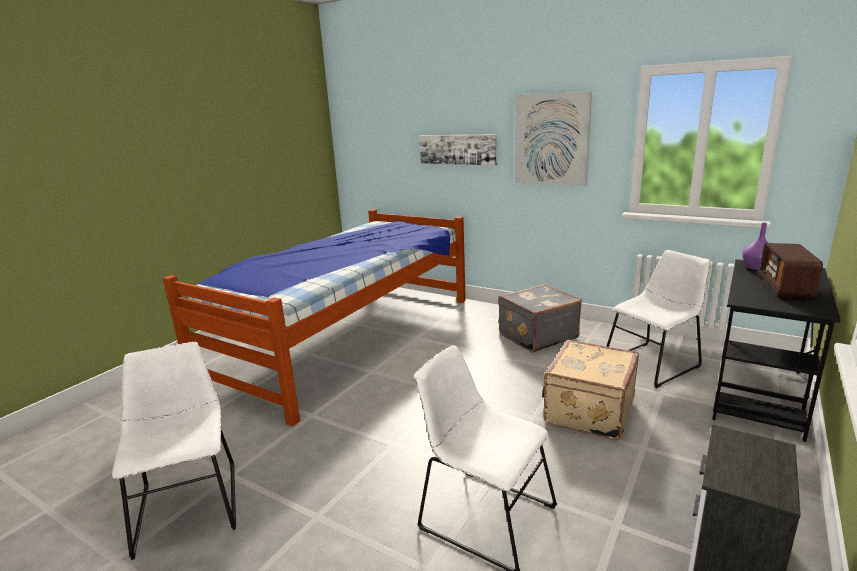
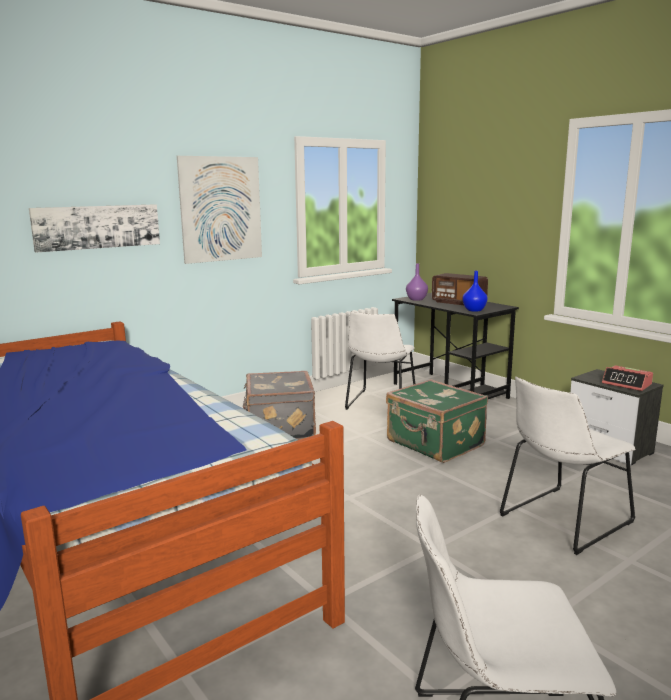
camera: 70 degrees left, 5 degrees down
beige suitcase [542,340,639,440] -> green suitcase [386,379,488,463]
white chair [606,250,710,388] -> white chair turned 150 degrees counterclockwise [345,312,415,410]
none -> blue vase [463,271,488,312]
none -> alarm clock [602,365,653,391]

